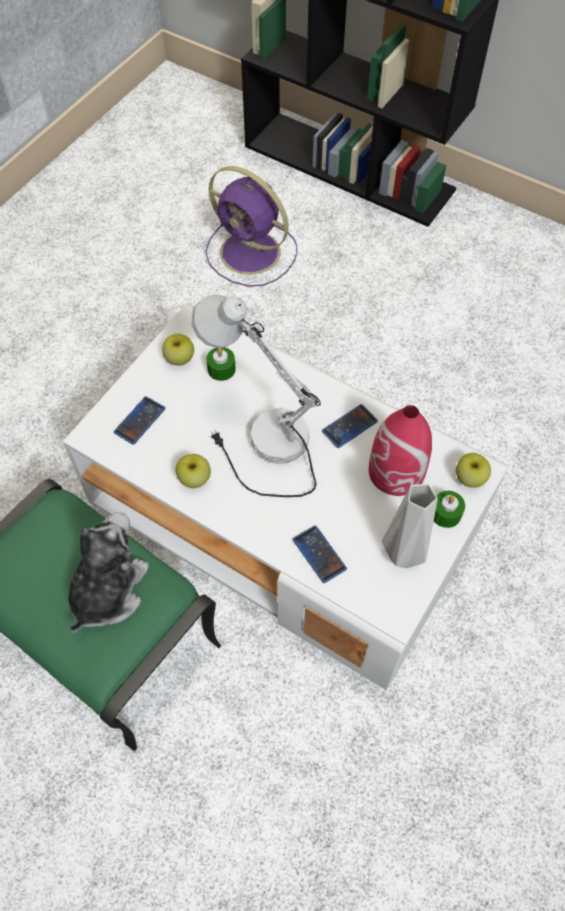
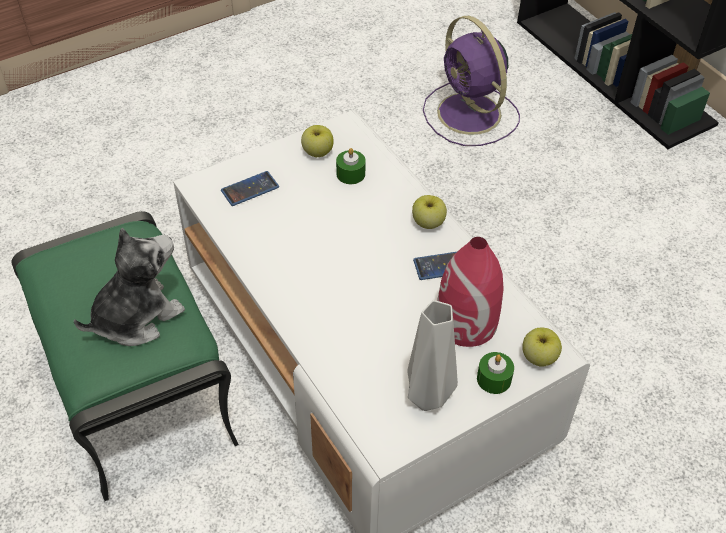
camera: 25 degrees right, 10 degrees down
apple [175,454,211,488] -> apple moved to [412,195,447,229]
white table lamp [192,294,321,497] -> none
phone [292,526,347,583] -> none

